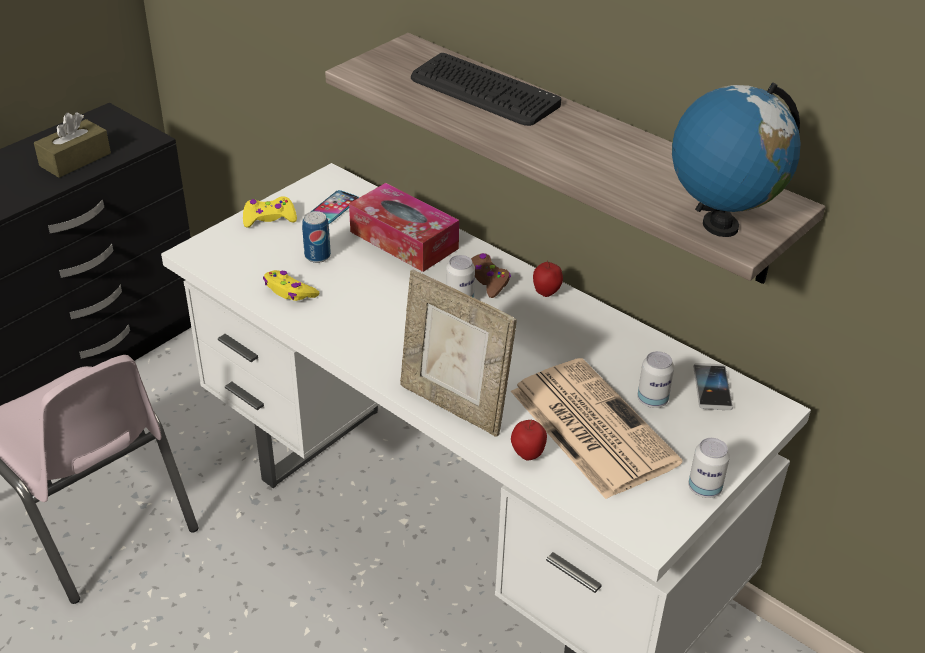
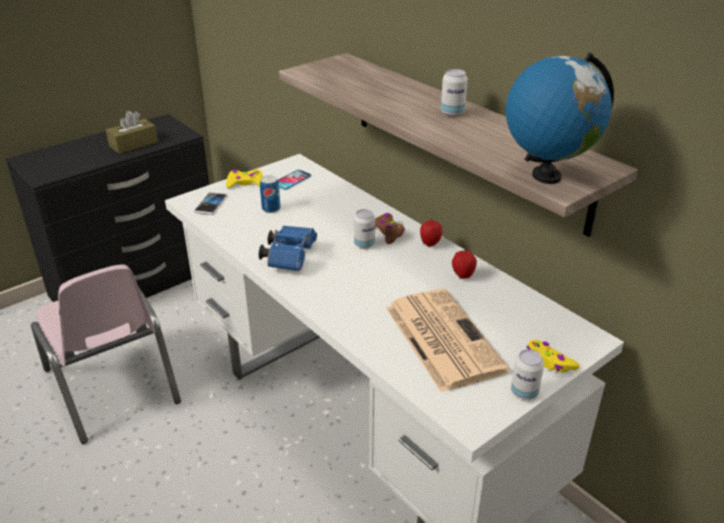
camera: 10 degrees right, 5 degrees down
yellow game controller [263,270,319,301] -> yellow game controller moved to [527,340,580,372]
tissue box [349,183,459,272] -> none
picture frame [400,270,517,437] -> none
keyboard [411,53,561,126] -> none
apple [511,420,547,460] -> apple moved to [452,249,477,279]
can [637,351,674,408] -> can moved to [441,69,468,117]
phone [693,363,733,410] -> phone moved to [194,192,228,215]
none -> blue binoculars [259,225,317,272]

